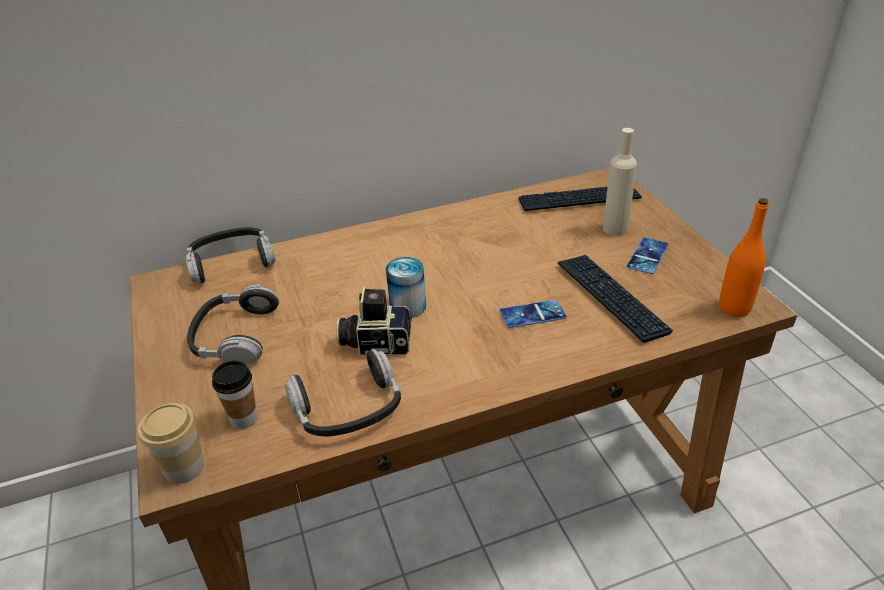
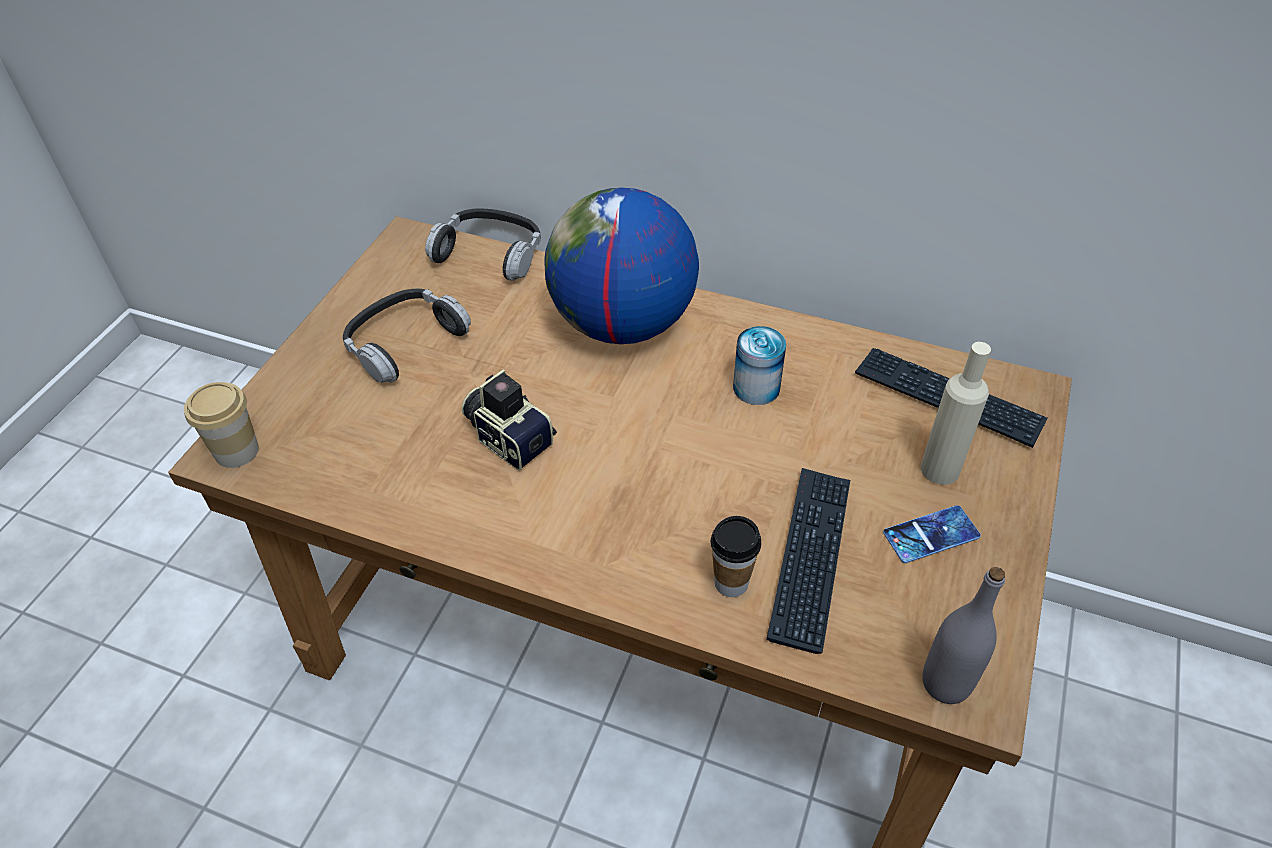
camera: 40 degrees right, 10 degrees up
cup [212,360,257,429] -> cup moved to [711,516,761,597]
headphones [285,349,401,437] -> none
can [386,257,426,318] -> can moved to [733,326,786,405]
phone [500,300,566,328] -> none
orange bottle [719,198,769,317] -> grey bottle [922,567,1005,704]
none -> globe [544,187,699,344]

